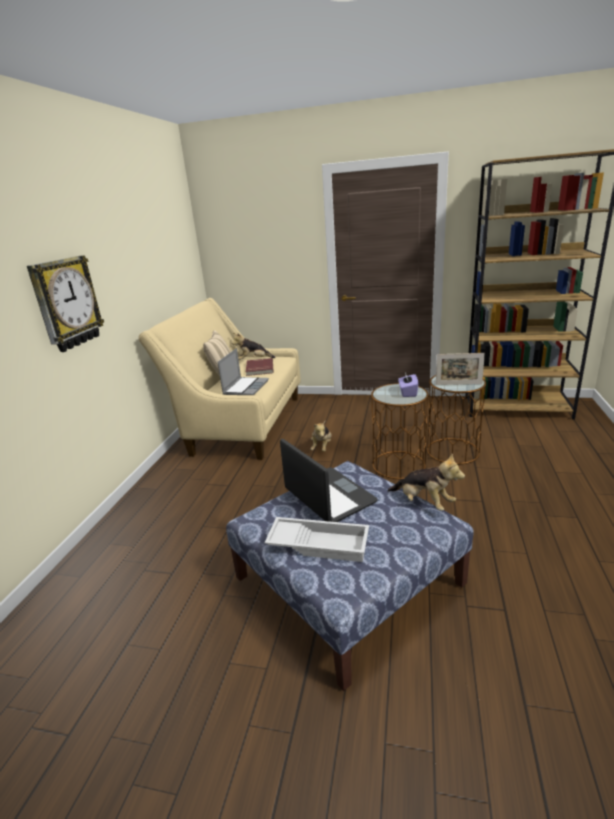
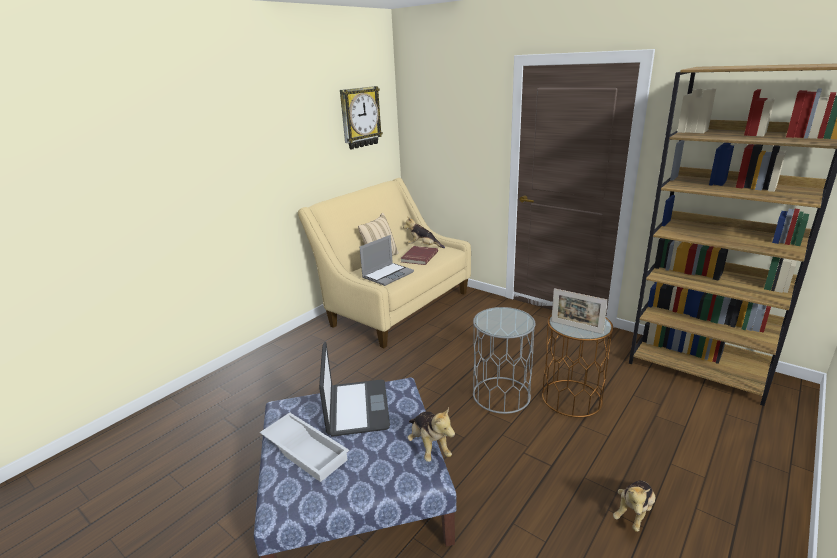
camera: 25 degrees right, 0 degrees up
wall clock [27,255,104,352] -> wall clock moved to [340,86,383,149]
plush toy [310,421,332,452] -> plush toy moved to [613,481,655,532]
brown side table [371,383,429,479] -> grey side table [473,307,536,414]
purple tissue box [398,372,419,397] -> none

